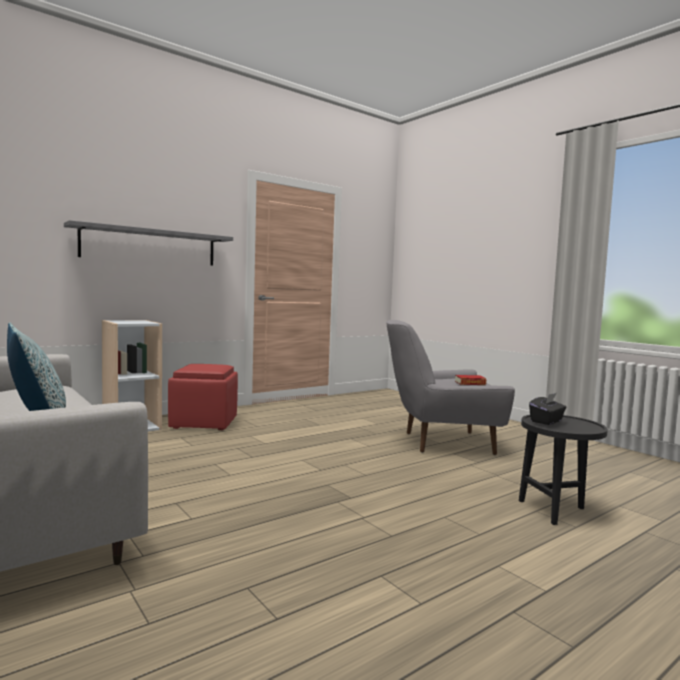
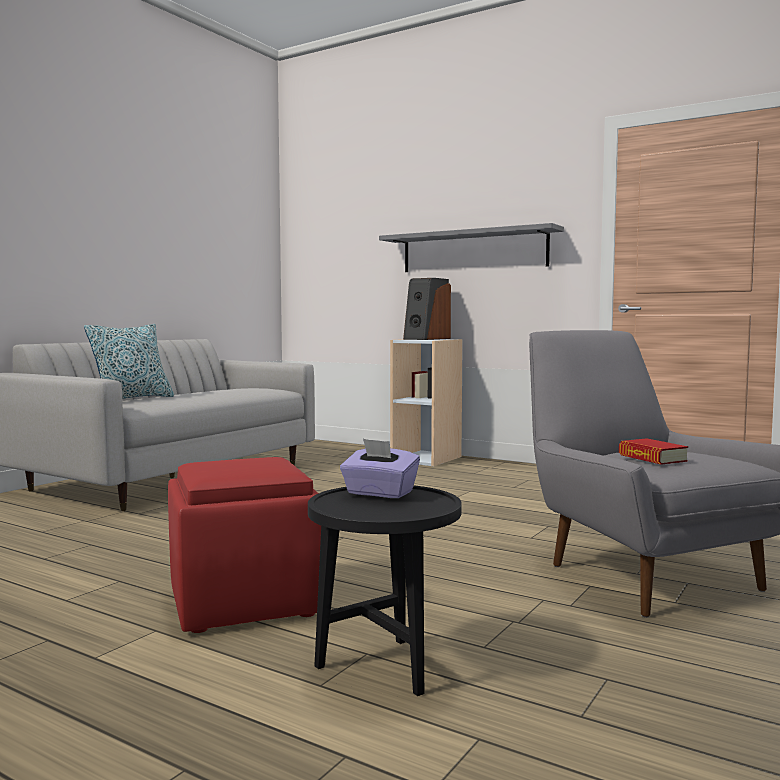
camera: 70 degrees right, 0 degrees up
red ottoman [168,364,238,430] -> red ottoman moved to [168,457,321,633]
black tissue box [529,393,566,425] -> purple tissue box [340,439,420,498]
none -> speaker [403,278,451,340]

